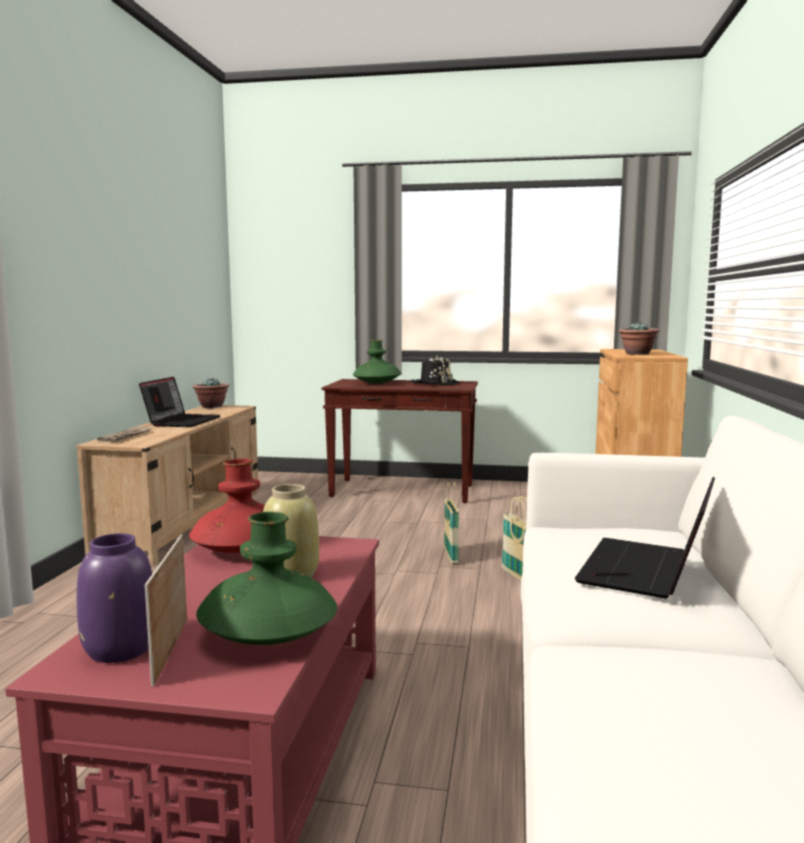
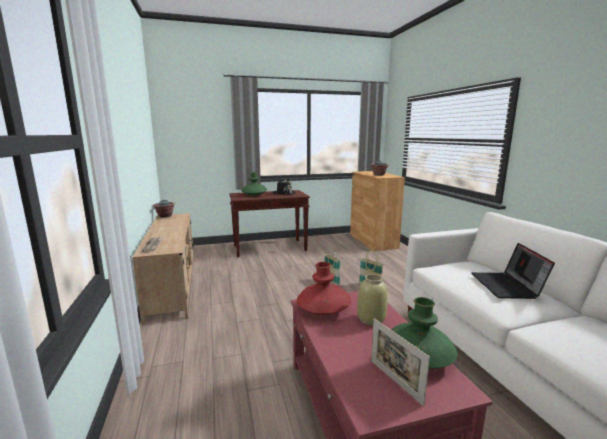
camera: 25 degrees left, 5 degrees up
purple vase [77,533,152,663] -> none
laptop [139,377,220,427] -> none

